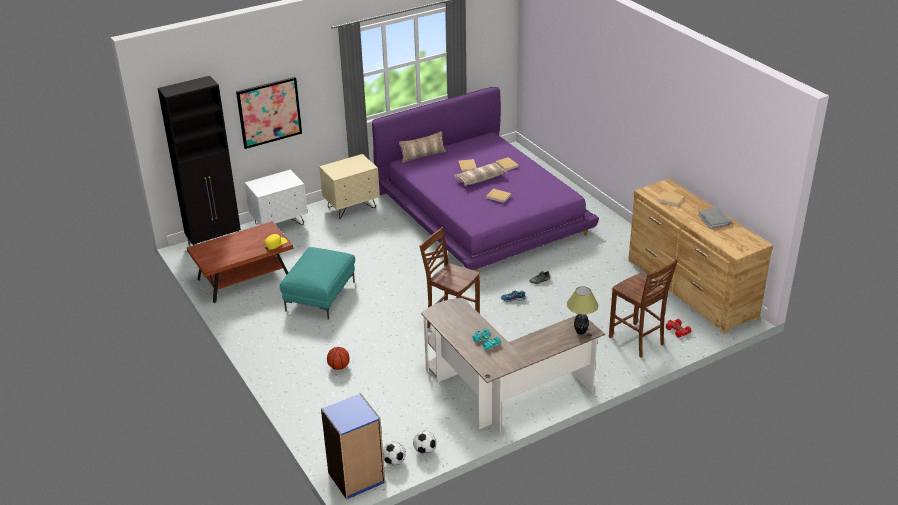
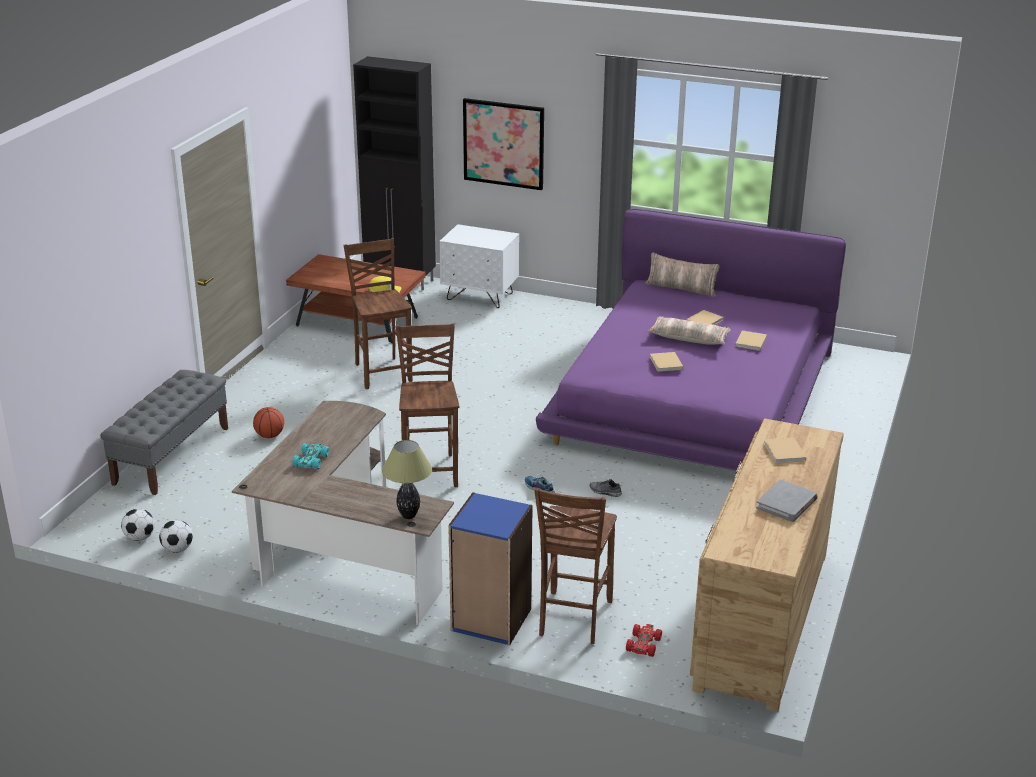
camera: 50 degrees right, 5 degrees down
turquoise ottoman [280,247,355,320] -> brown chair [343,238,413,389]
beige nightstand [319,154,380,219] -> none
blue bookcase [321,393,385,500] -> blue bookcase moved to [448,492,533,646]
none -> grey bench [100,370,228,495]

